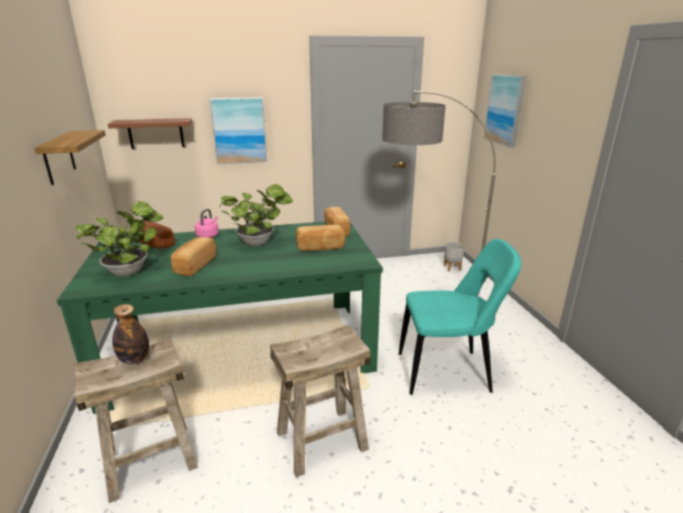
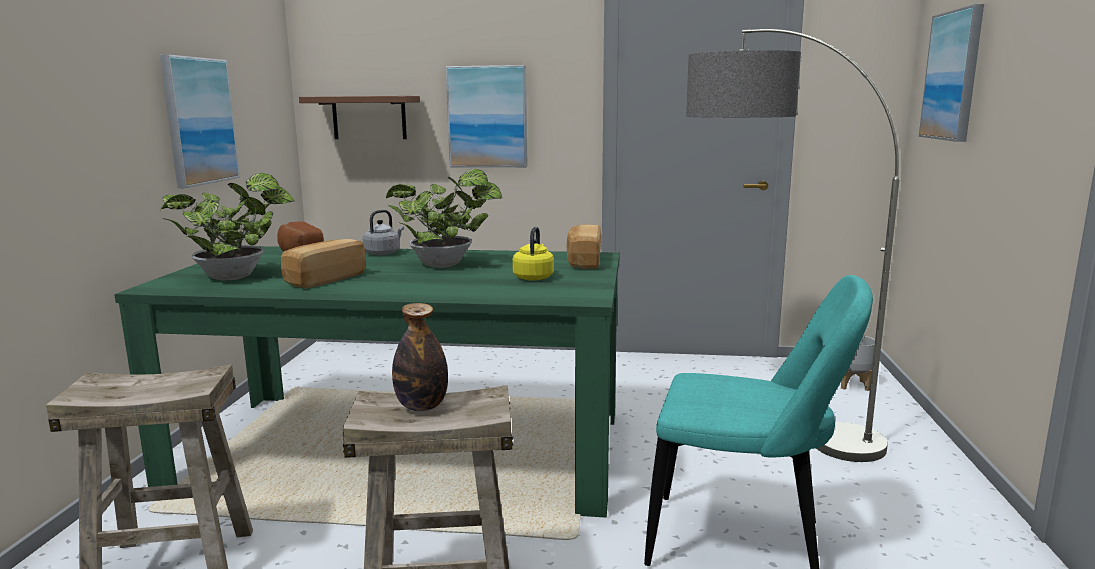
camera: 20 degrees right, 10 degrees down
shelf [35,130,106,185] -> picture [160,54,240,188]
bottle [112,304,149,365] -> bottle moved to [392,303,448,411]
pink kettle [195,209,219,238] -> grey kettle [362,210,404,256]
bread [296,225,345,251] -> yellow kettle [512,227,554,281]

